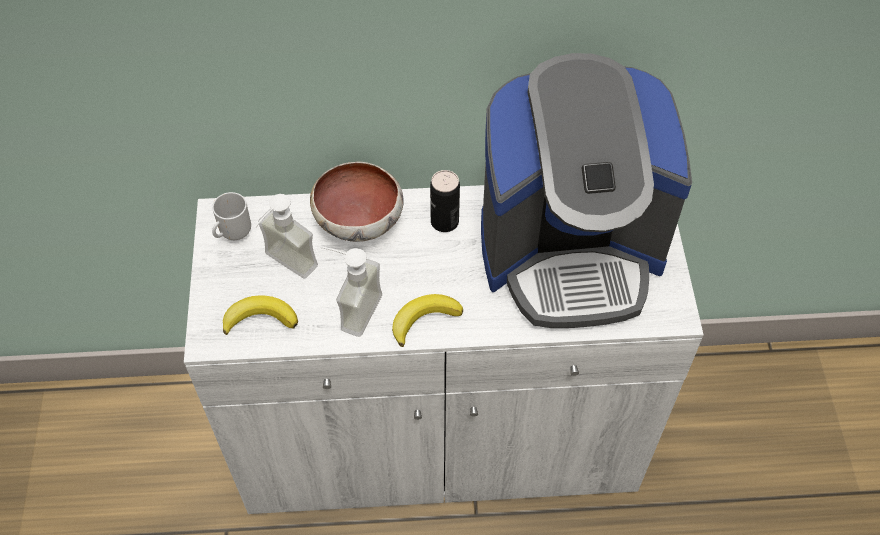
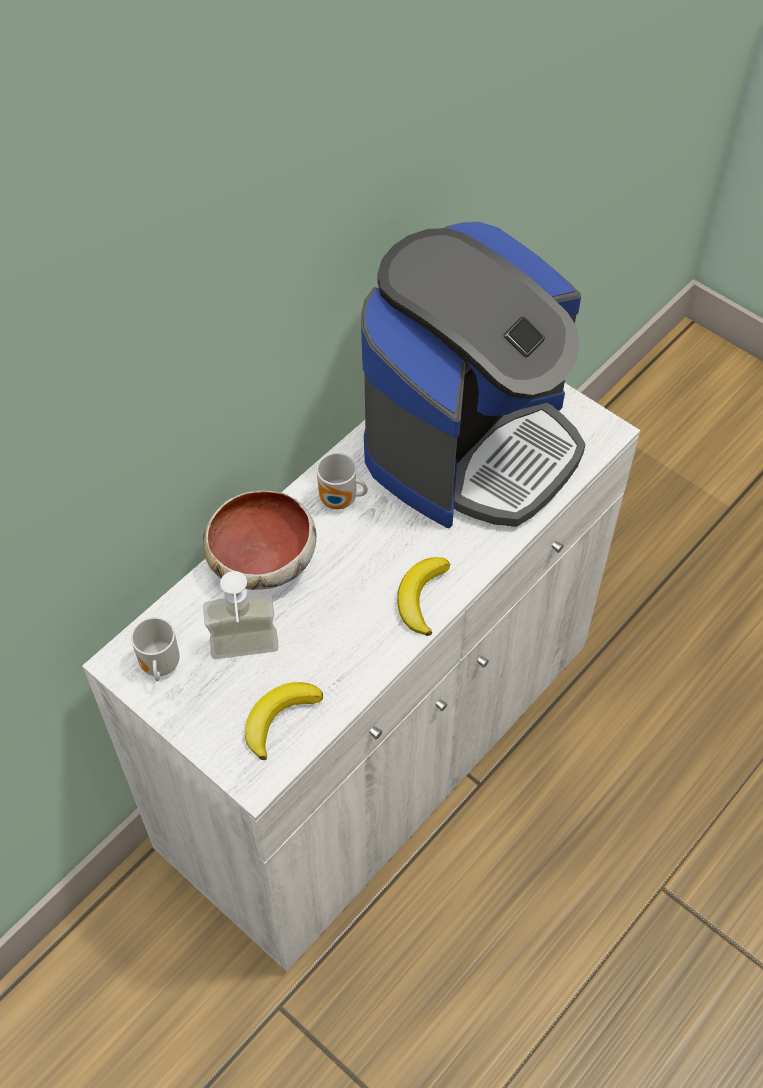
camera: 45 degrees left, 0 degrees up
soap dispenser [320,246,382,337] -> none
can [430,170,460,232] -> mug [317,453,368,509]

